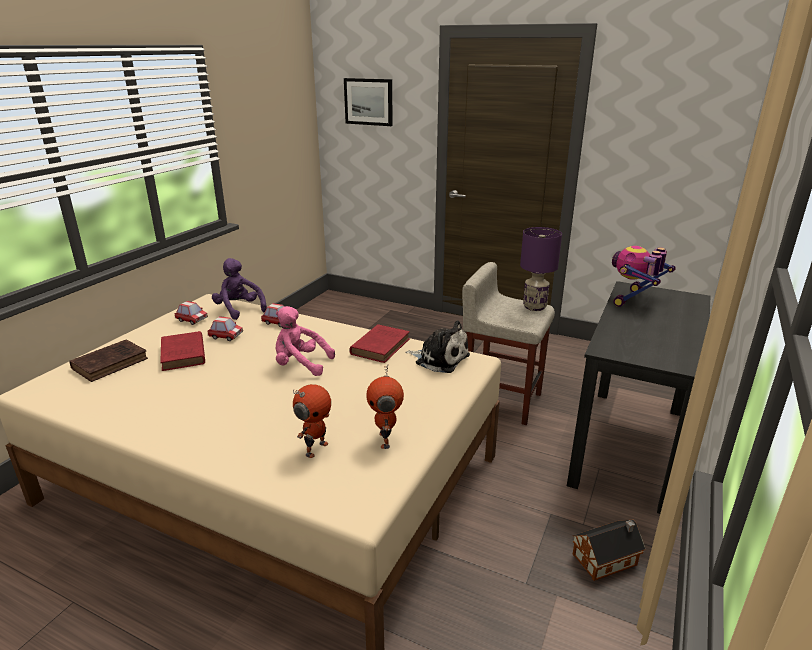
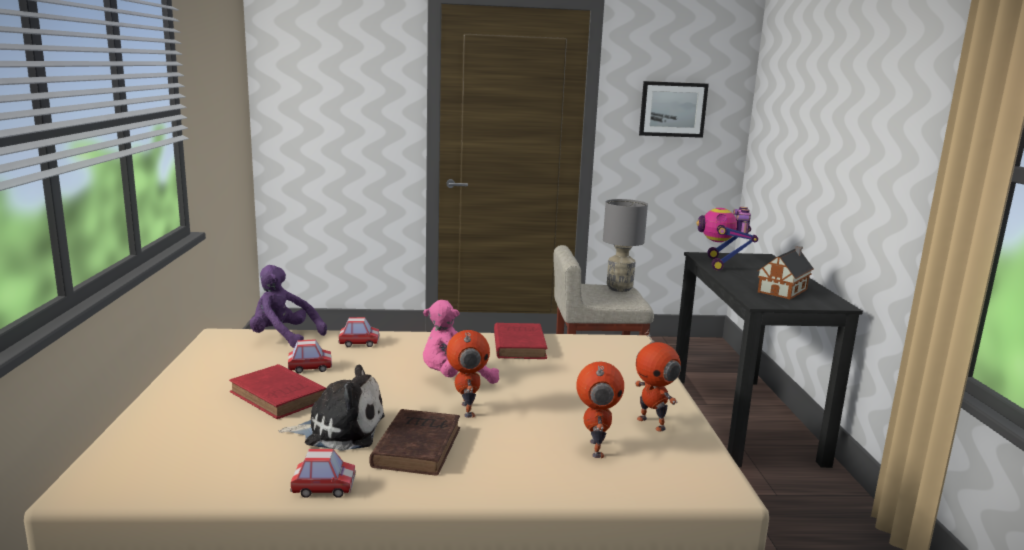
camera: 30 degrees left, 10 degrees down
brown book [69,339,148,382] -> brown book moved to [369,409,460,475]
toy car [174,301,208,325] -> toy car moved to [290,449,356,497]
picture [344,78,393,126] -> picture moved to [639,81,709,138]
plush toy [405,321,470,373] -> plush toy moved to [279,365,385,451]
purple table lamp [520,227,562,311] -> grey table lamp [603,199,648,292]
toy house [572,520,646,581] -> toy house moved to [758,246,814,299]
none -> toy robot [446,330,490,418]

